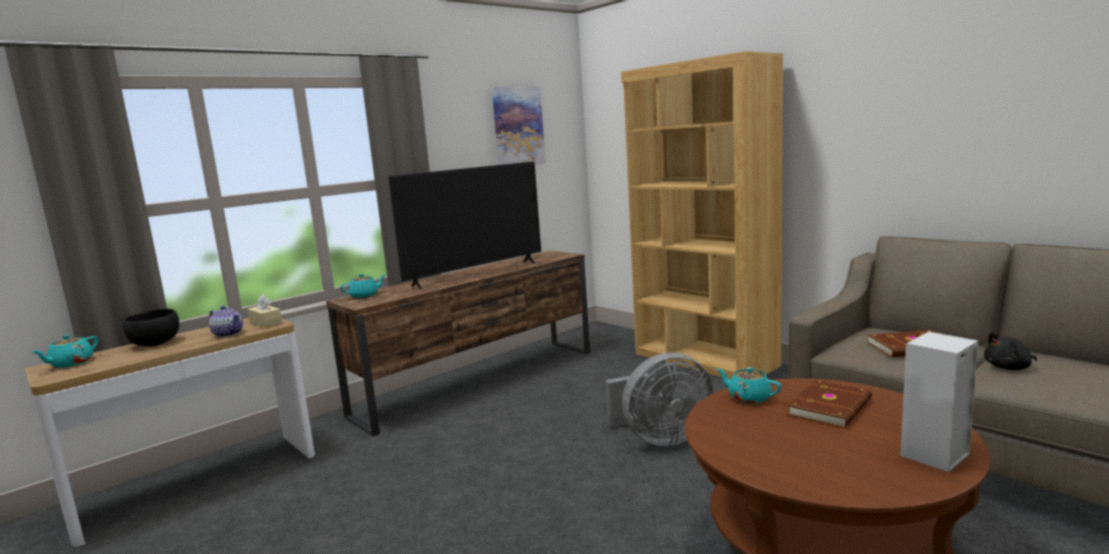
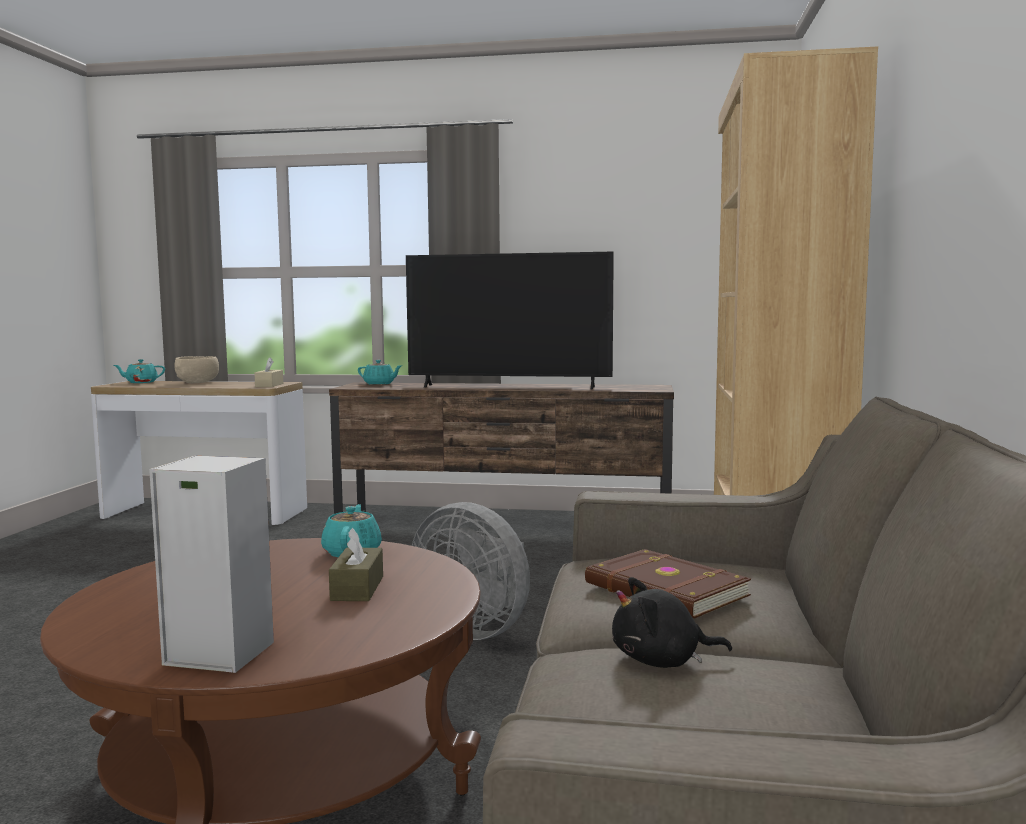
camera: 50 degrees right, 5 degrees down
black bowl [122,309,179,346] -> beige bowl [174,356,219,383]
teapot [209,306,243,337] -> none
picture [492,87,546,165] -> none
brown book [787,380,872,428] -> brown tissue box [329,528,383,601]
black plush toy [984,332,1037,370] -> black plush toy turned 45 degrees counterclockwise [612,577,732,668]

